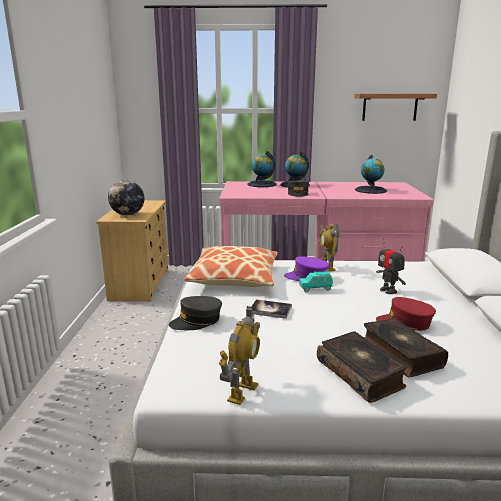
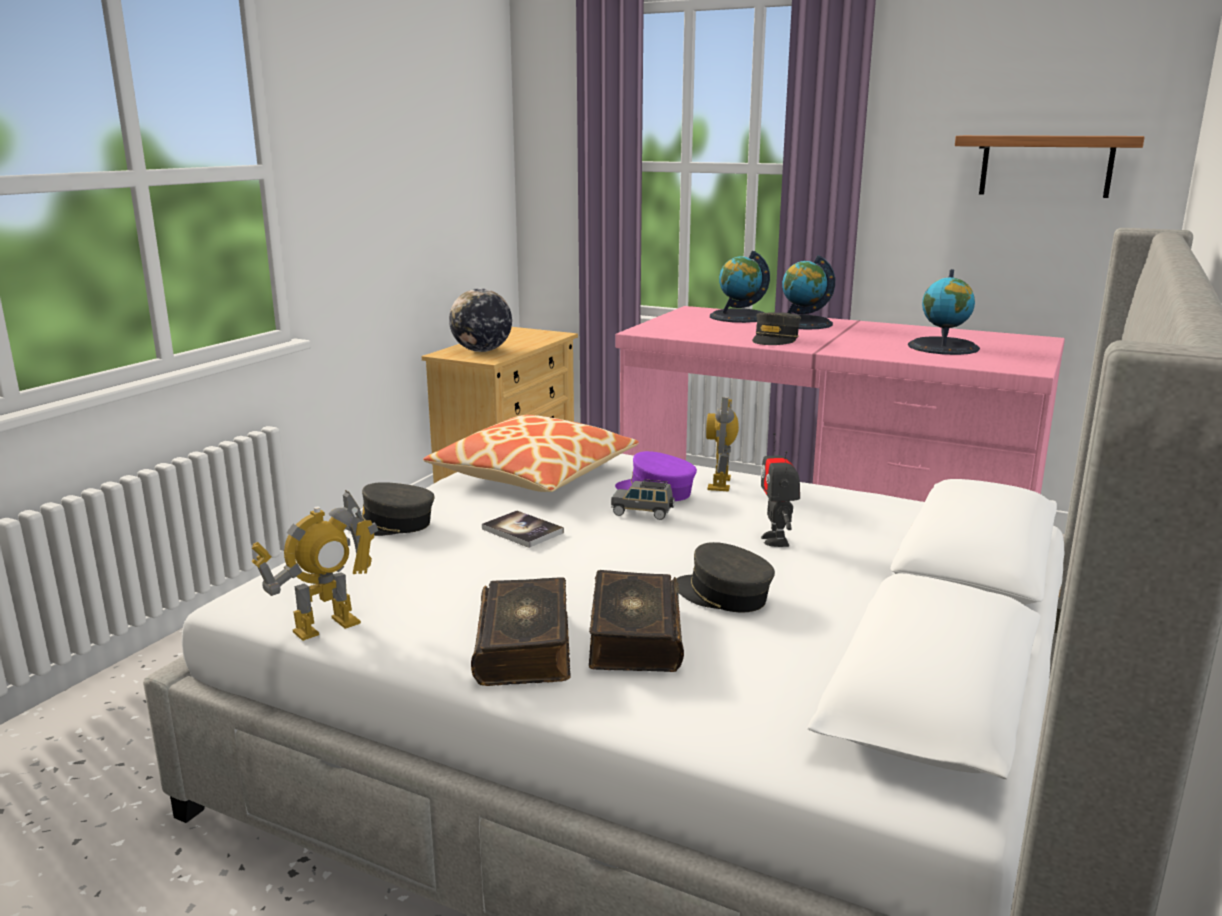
camera: 25 degrees right, 0 degrees up
turquoise toy car [299,271,333,293] -> grey toy car [611,479,675,520]
red cap [376,297,436,331] -> grey cap [676,542,775,612]

